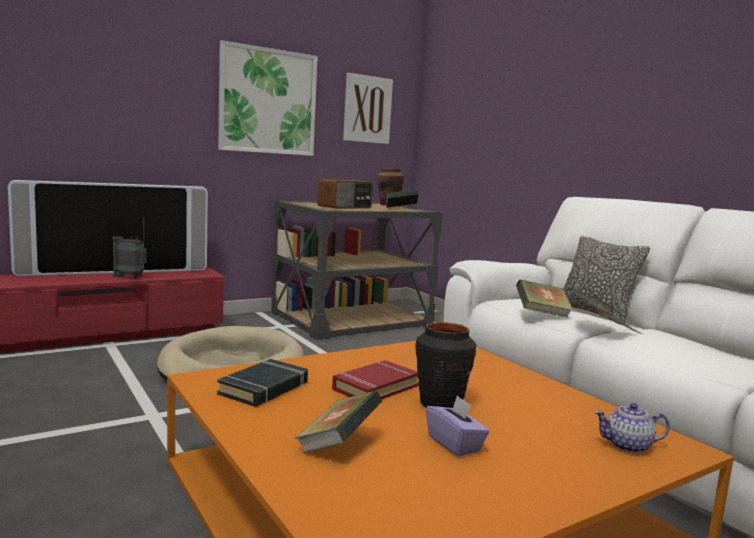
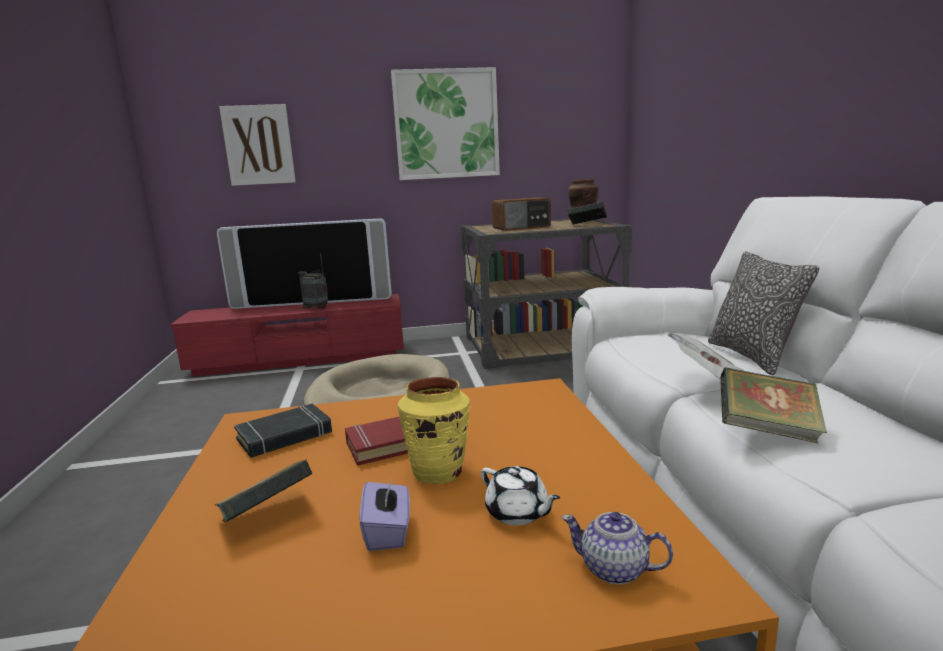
camera: 25 degrees right, 5 degrees up
picture [343,73,393,144] -> picture moved to [219,104,296,186]
black vase [416,323,476,408] -> yellow vase [398,377,470,484]
book [516,280,573,318] -> book moved to [720,367,827,443]
none -> white teapot [481,466,560,525]

